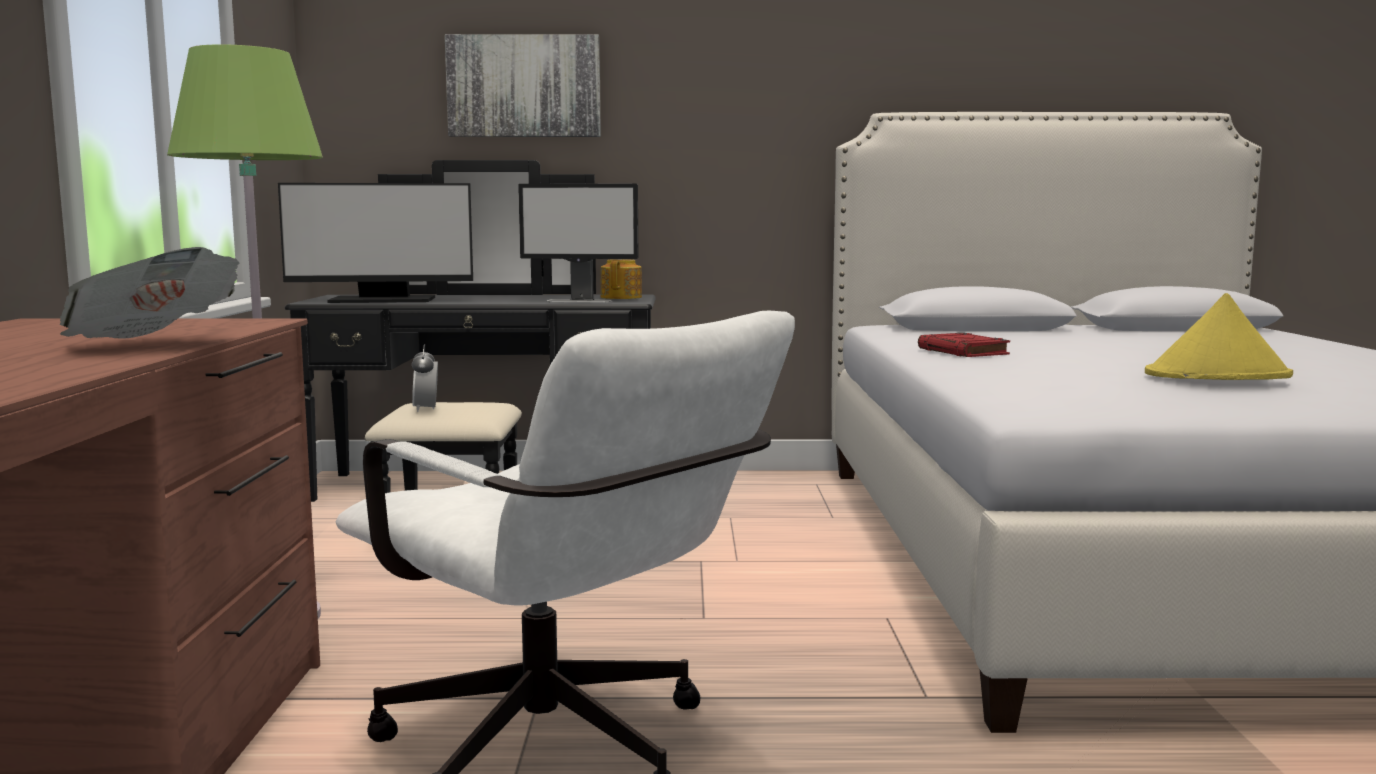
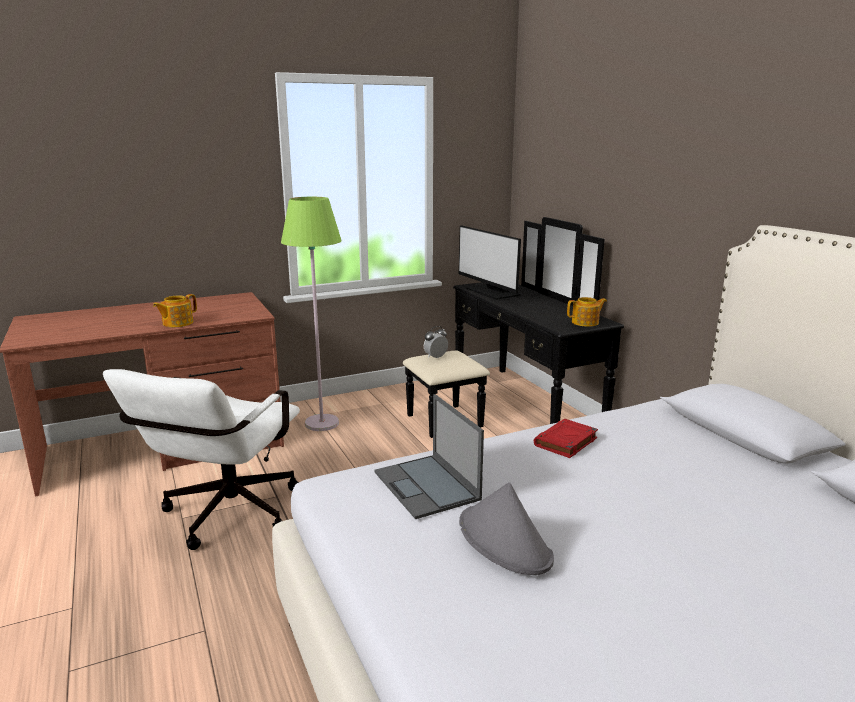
camera: 65 degrees right, 10 degrees up
newspaper [60,247,239,339] -> teapot [153,294,197,327]
picture [445,34,601,137] -> none
monitor [518,183,638,303] -> none
yellow hat [1145,293,1293,380] -> grey hat [459,482,554,575]
none -> laptop [374,394,484,519]

